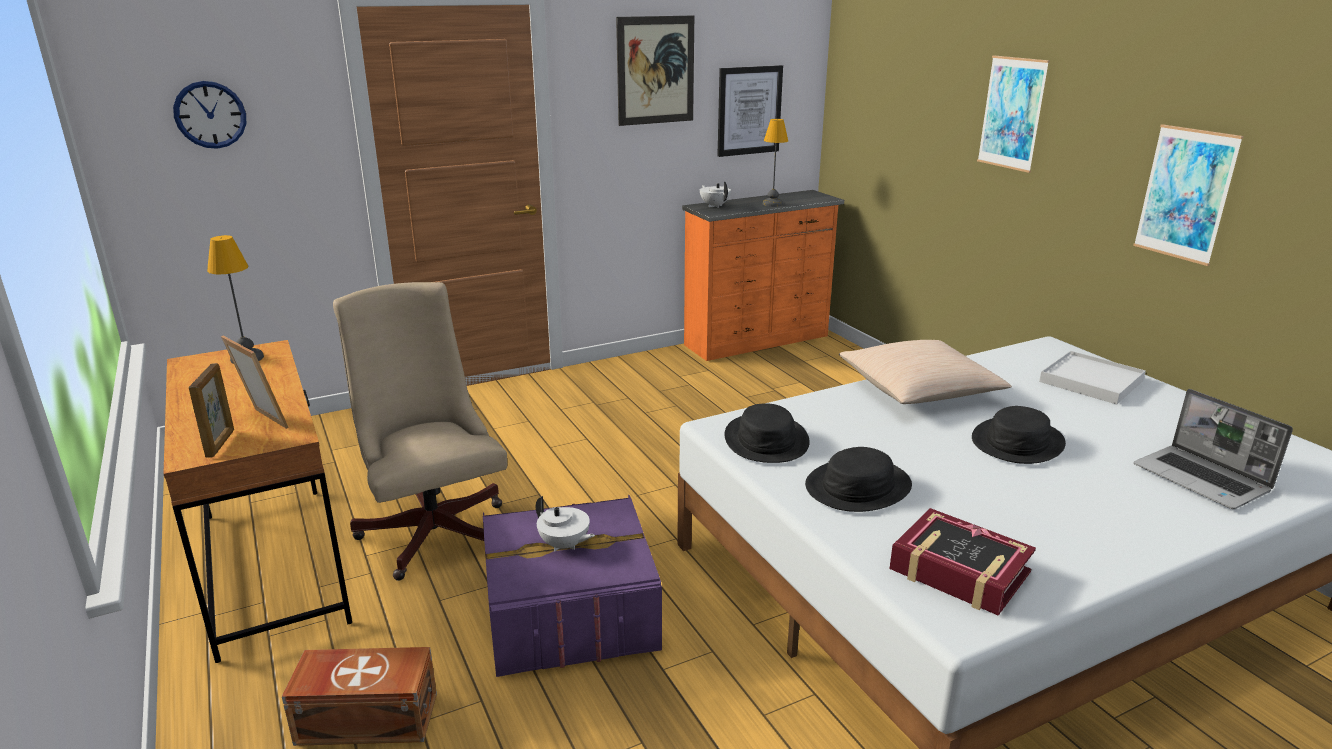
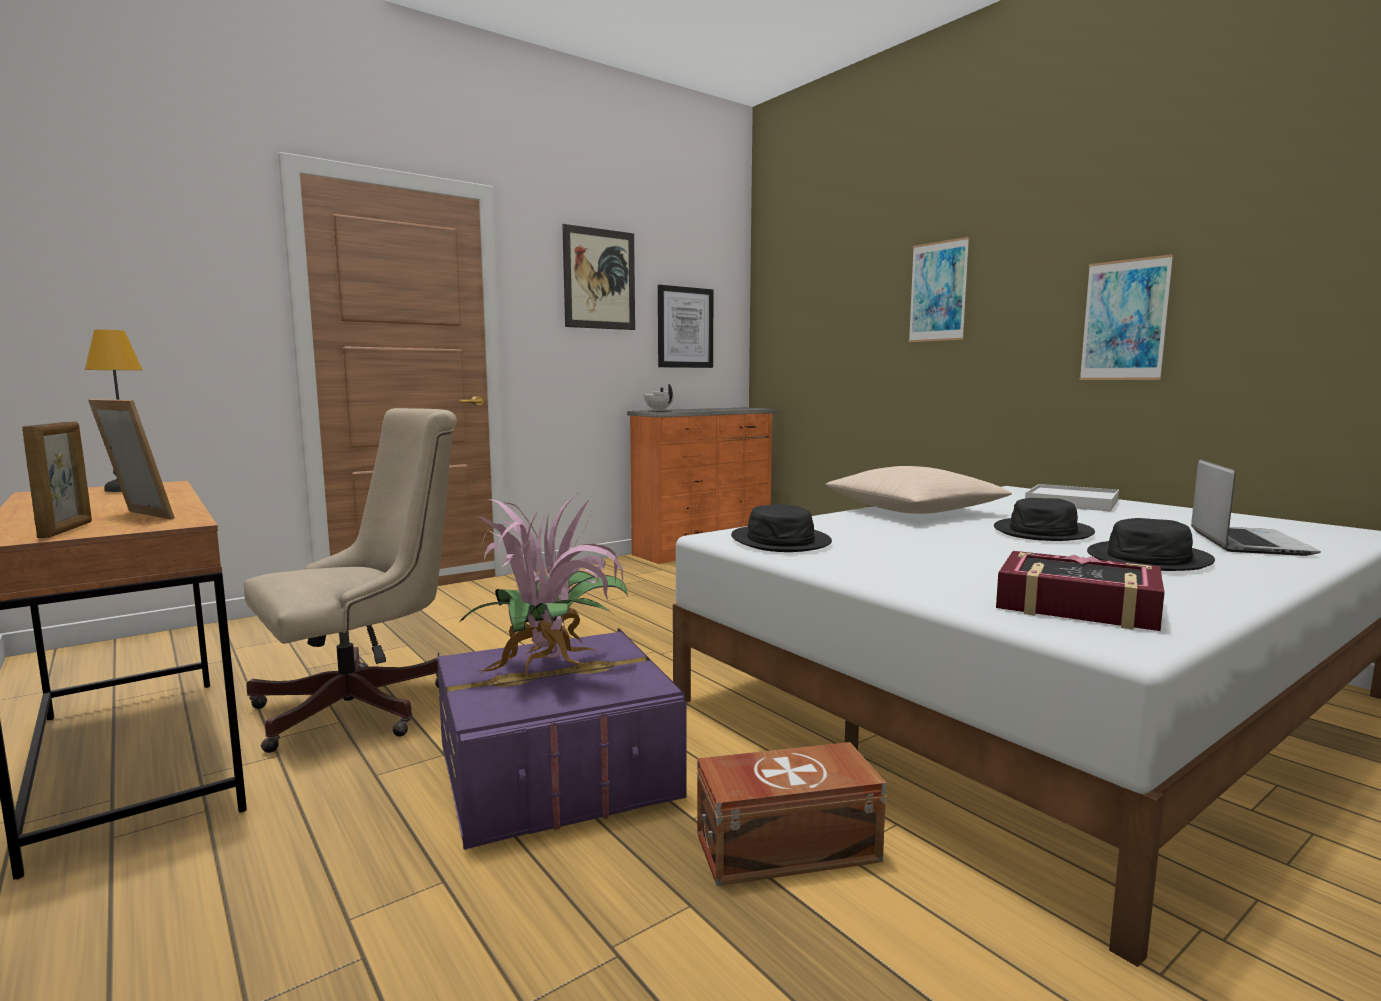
camera: 10 degrees left, 15 degrees down
wall clock [173,81,246,149] -> none
brown storage box [282,647,437,746] -> brown storage box moved to [697,742,886,886]
beige office chair [333,282,507,581] -> beige office chair turned 90 degrees clockwise [244,408,457,753]
white teapot [536,496,595,551] -> potted plant [459,493,628,678]
table lamp [763,119,788,207] -> none
black hat [805,447,912,512] -> black hat moved to [1087,518,1215,571]
laptop [1134,389,1293,509] -> laptop turned 120 degrees counterclockwise [1191,459,1321,556]

